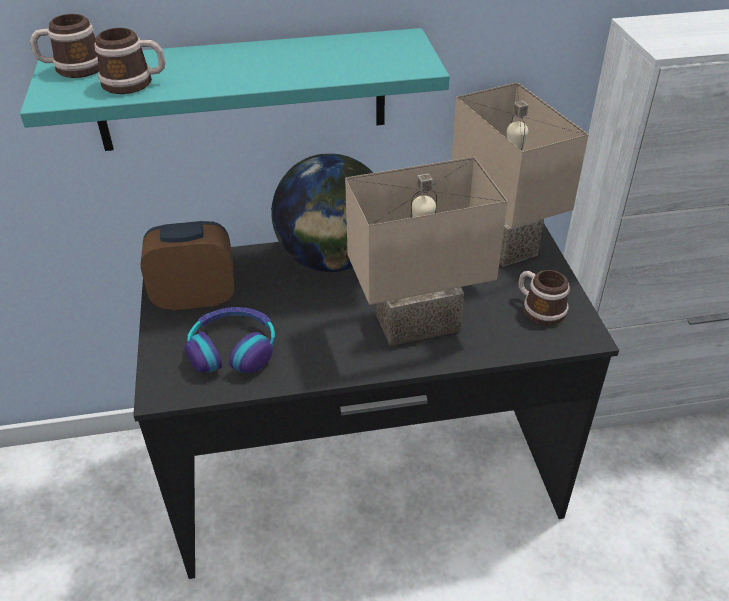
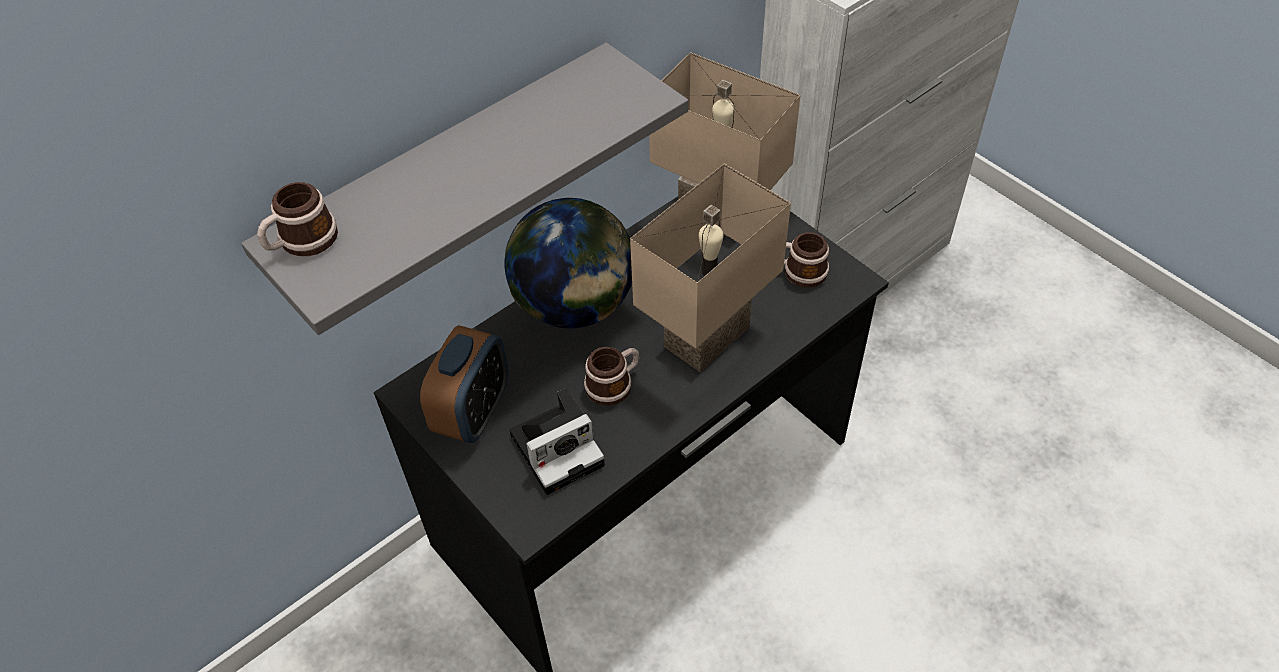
camera: 30 degrees left, 10 degrees up
turquoise shelf [20,28,450,151] -> grey shelf [241,43,688,335]
mug [95,28,165,94] -> mug moved to [584,347,639,406]
alarm clock [140,221,234,311] -> alarm clock turned 150 degrees clockwise [420,325,508,443]
headphones [185,307,275,373] -> camera [509,388,605,495]

